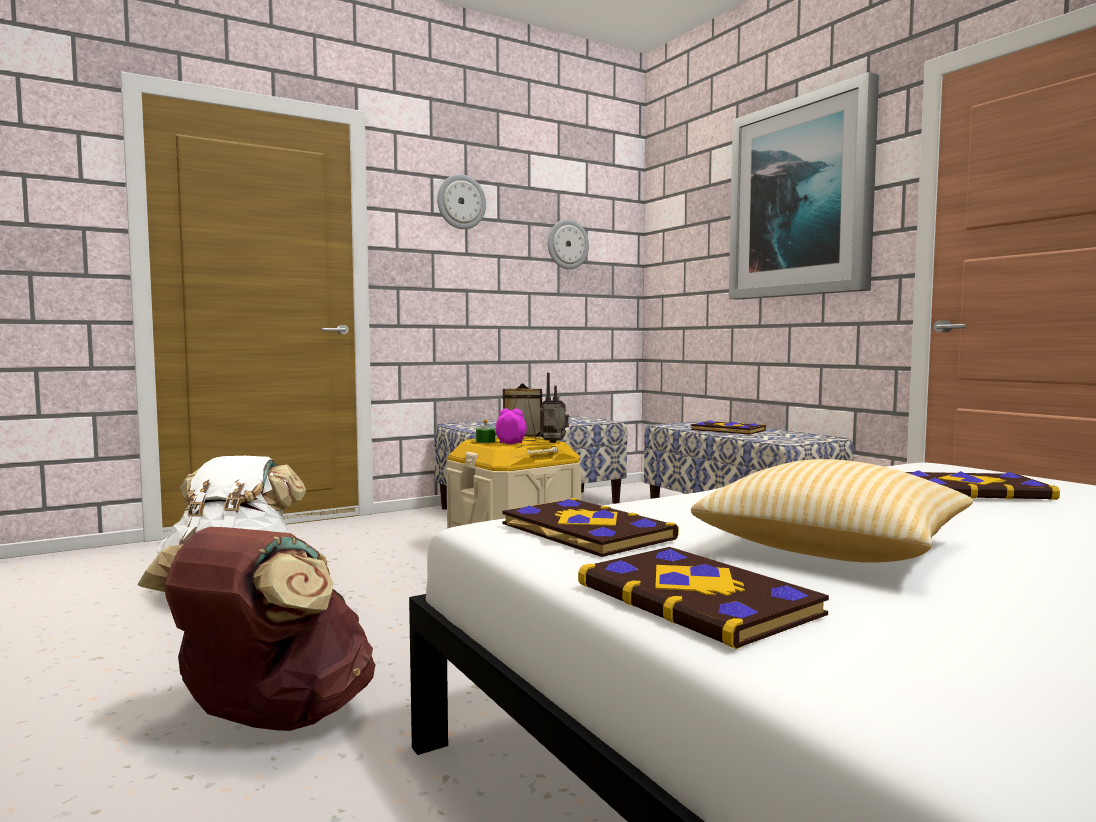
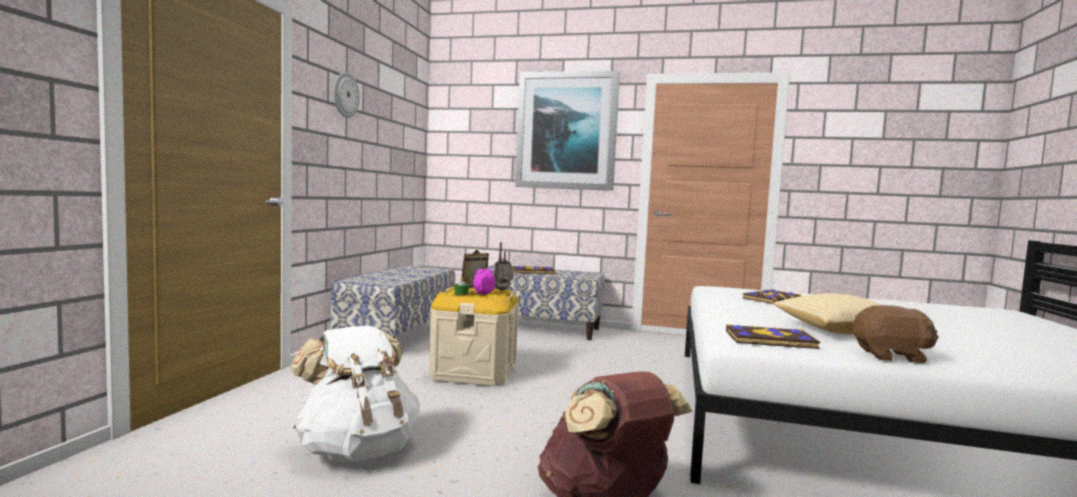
camera: 45 degrees left, 0 degrees up
wall clock [548,219,589,269] -> none
book [578,547,829,649] -> brown plush toy [853,305,938,363]

